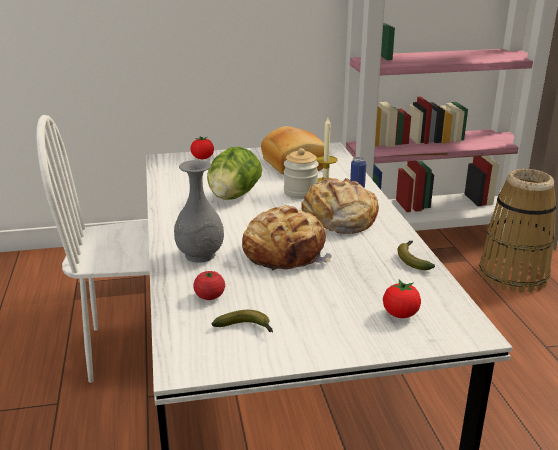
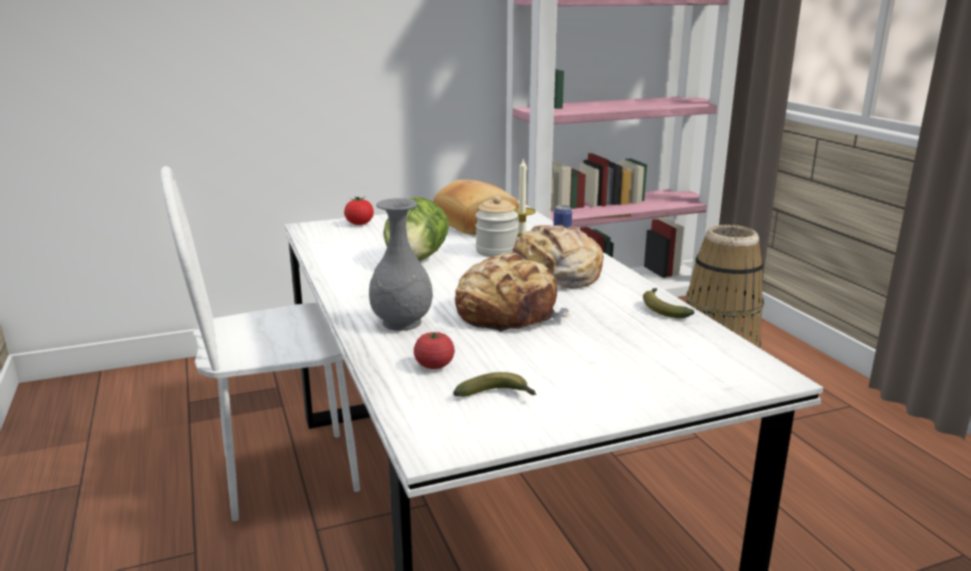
camera: 10 degrees left, 5 degrees down
tomato [383,279,421,318] -> none

